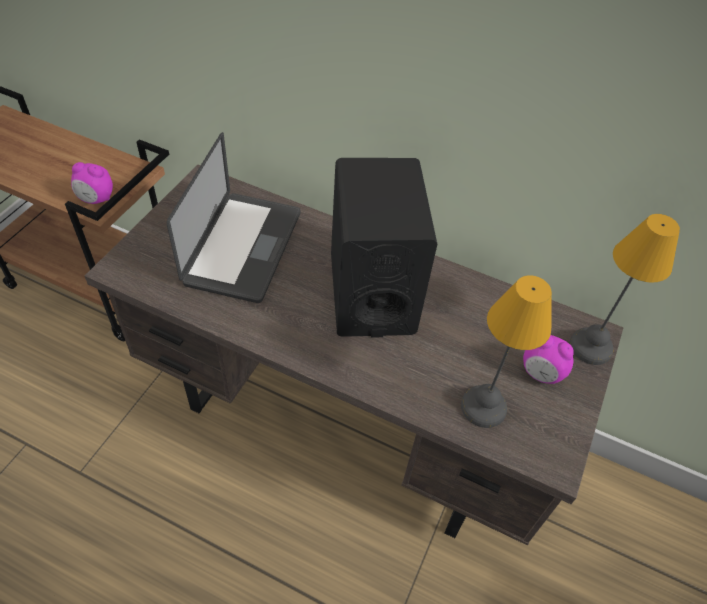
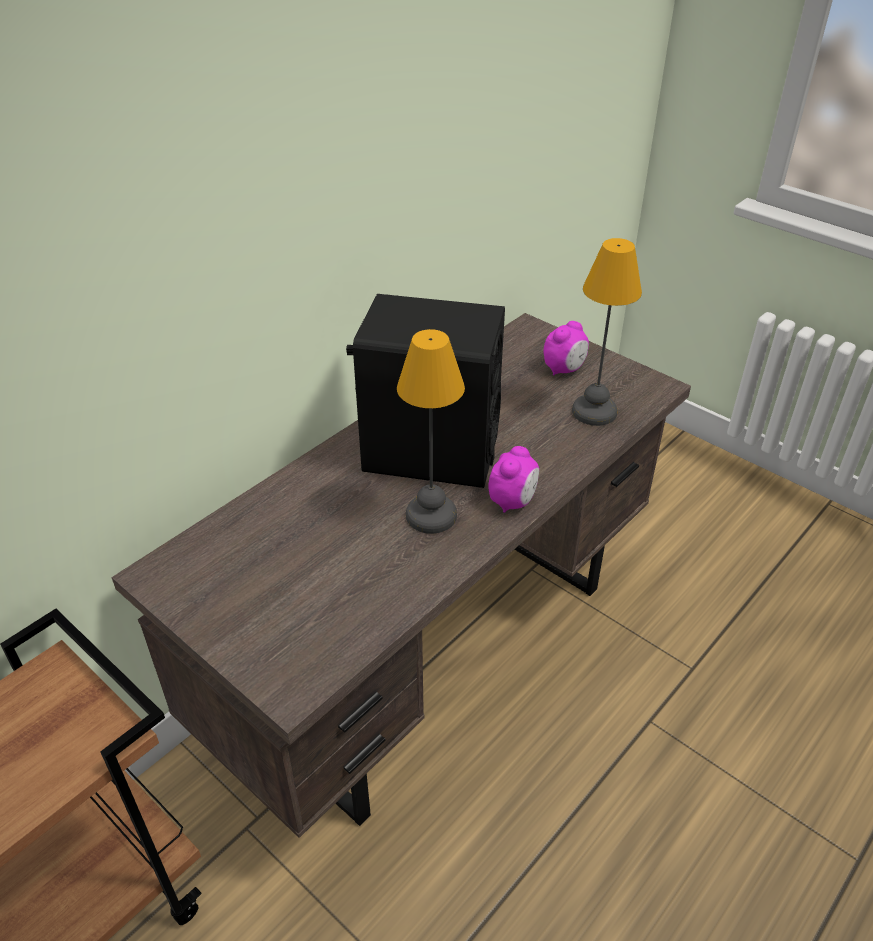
camera: 70 degrees left, 10 degrees down
alarm clock [71,162,113,204] -> alarm clock moved to [488,446,539,513]
laptop [166,132,301,303] -> none
table lamp [570,214,680,365] -> table lamp moved to [397,329,465,534]

